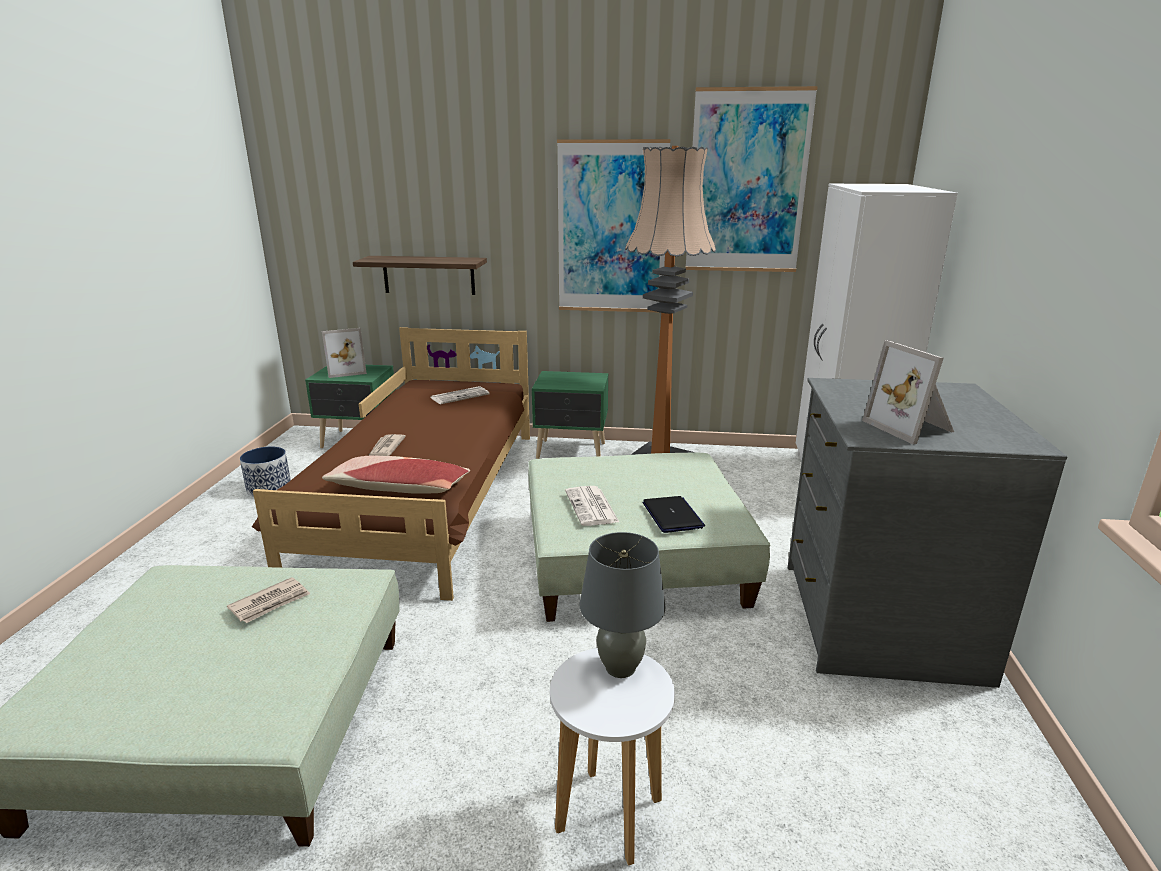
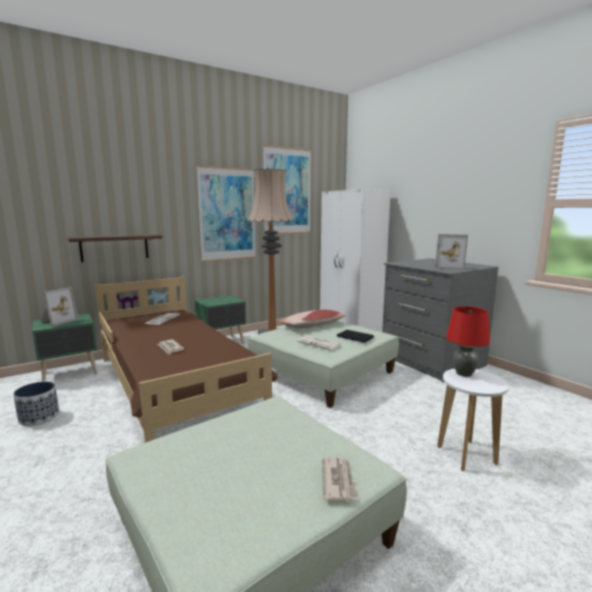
camera: 40 degrees left, 10 degrees down
newspaper [227,577,310,623] -> newspaper moved to [322,458,358,501]
pillow [322,456,470,494] -> pillow moved to [279,310,346,328]
grey table lamp [580,532,665,678] -> red table lamp [446,306,490,377]

